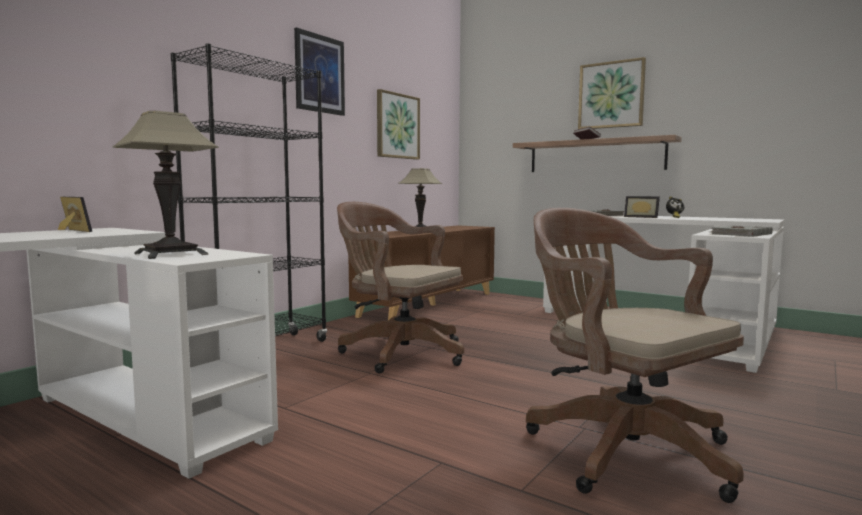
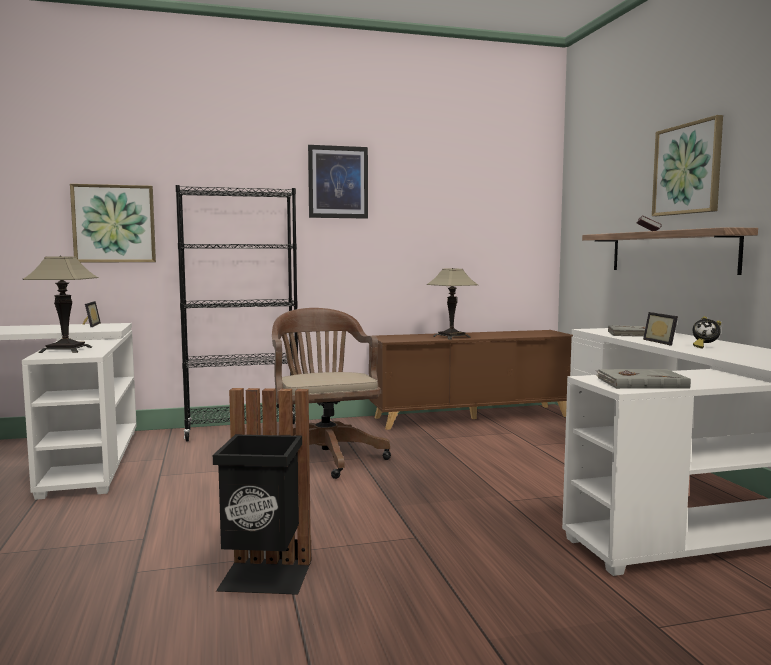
camera: 40 degrees right, 0 degrees up
picture [377,89,420,160] -> picture moved to [70,184,156,262]
brown office chair [526,208,744,503] -> black trash can [213,388,311,595]

